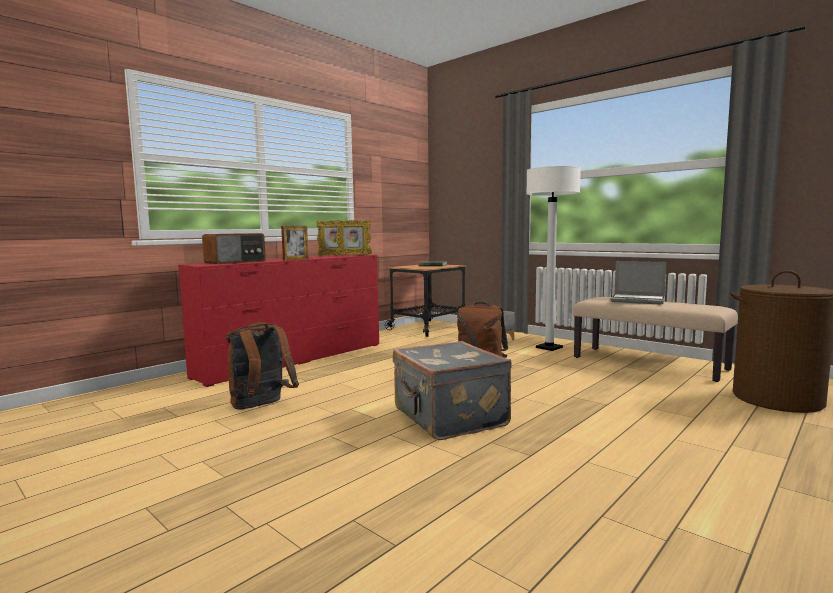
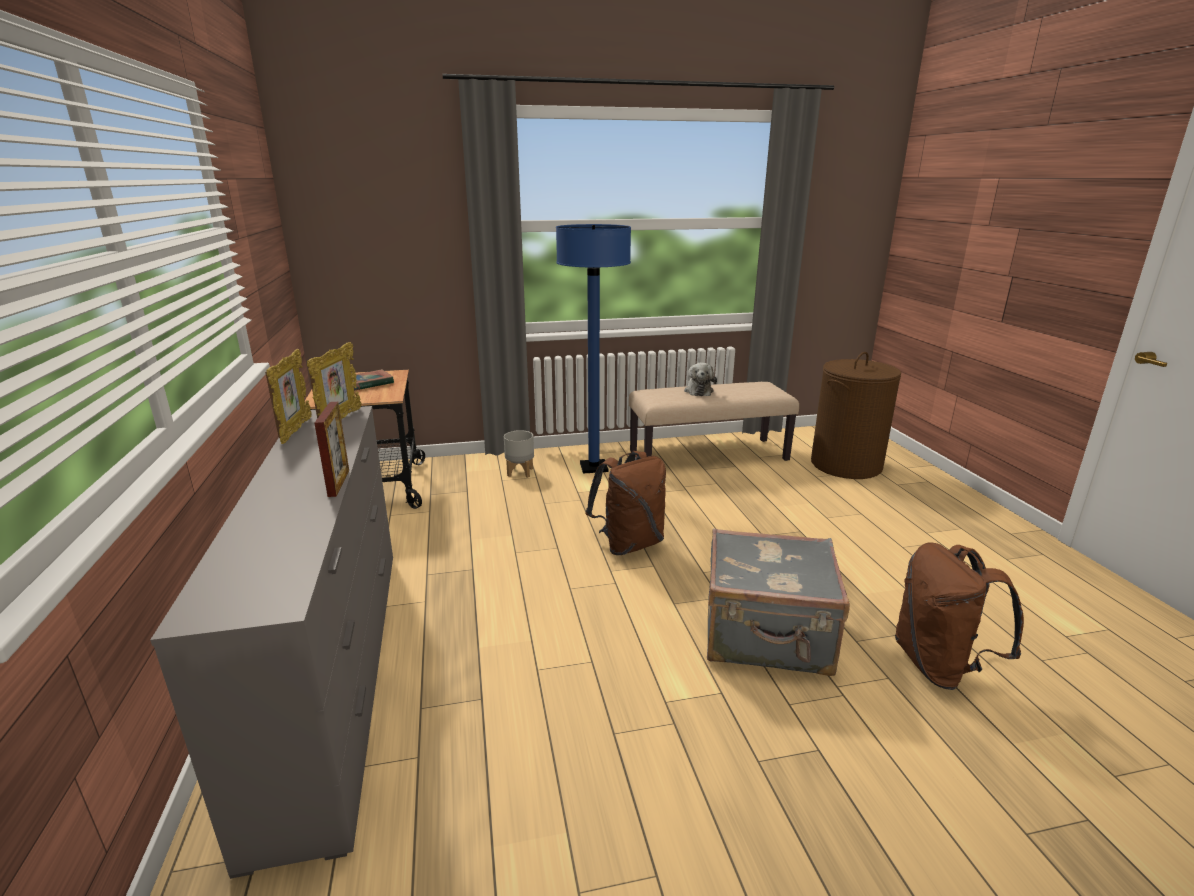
camera: 55 degrees left, 15 degrees up
red dresser [178,254,379,387] -> grey dresser [150,406,393,879]
radio [202,233,266,264] -> none
brown backpack [226,322,299,410] -> brown backpack moved to [895,543,1024,690]
white floor lamp [526,166,581,351] -> blue floor lamp [556,224,631,473]
laptop [610,261,667,305] -> plush toy [684,362,717,396]

